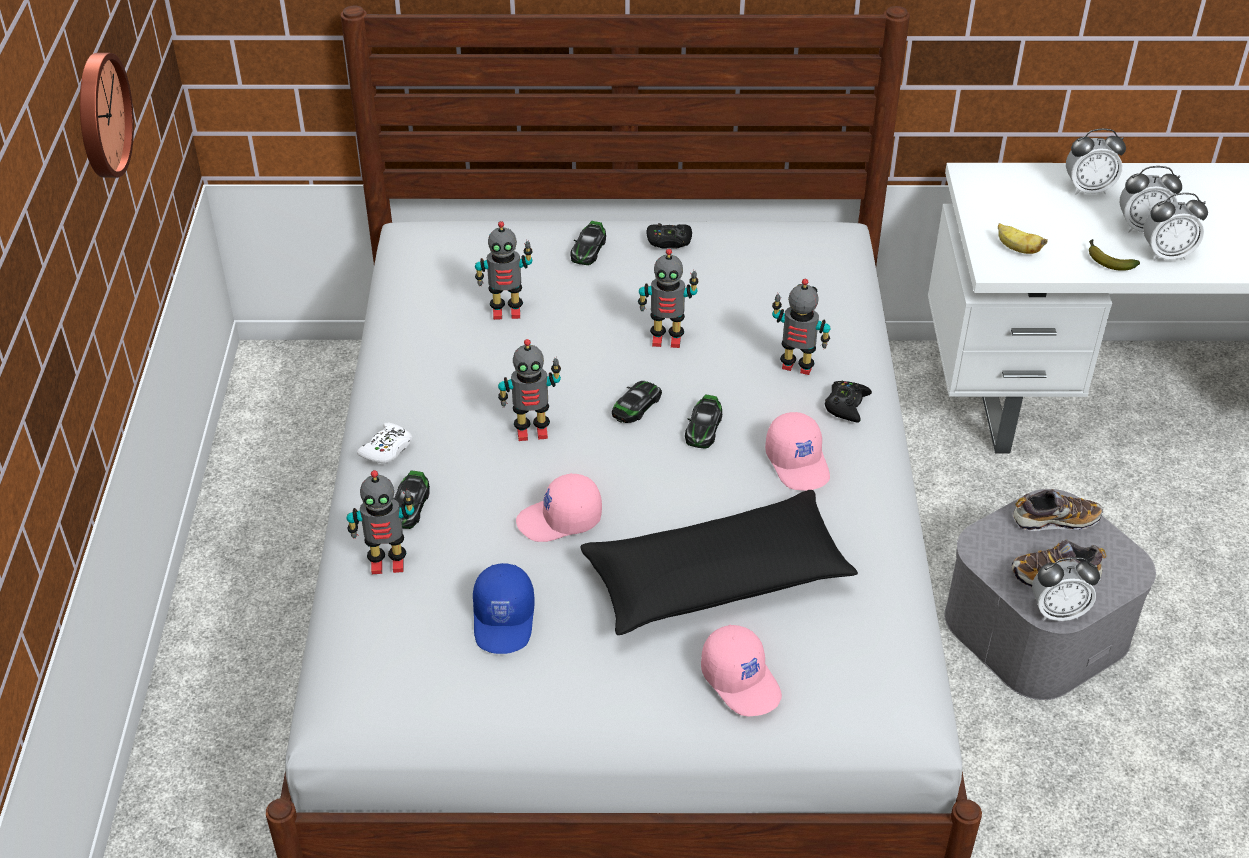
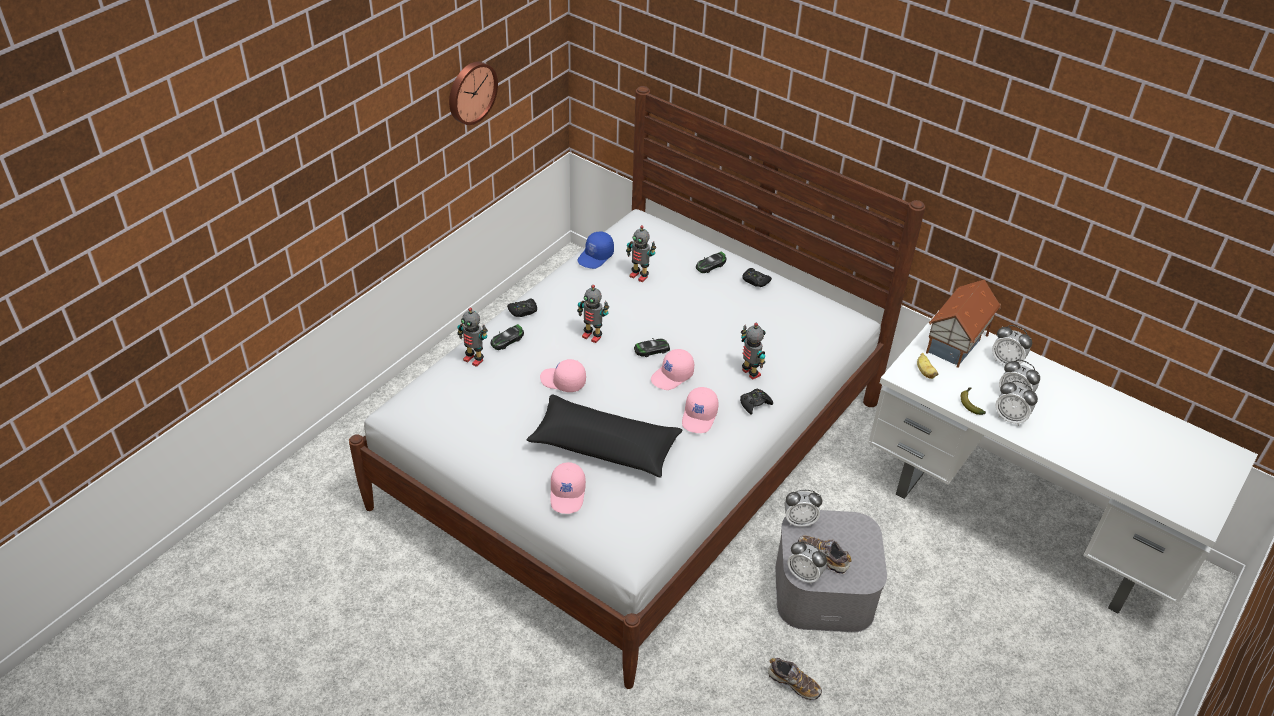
camera: 35 degrees right, 0 degrees up
white game controller [357,423,412,464] -> black game controller [507,299,537,317]
blue cap [473,563,535,654] -> blue cap moved to [577,232,614,269]
toy robot [638,249,698,348] -> none
toy car [685,394,722,449] -> pink cap [651,349,694,390]
shoe [1012,489,1103,531] -> shoe moved to [768,658,822,701]
none -> alarm clock [785,490,822,527]
none -> toy house [926,279,1001,368]

